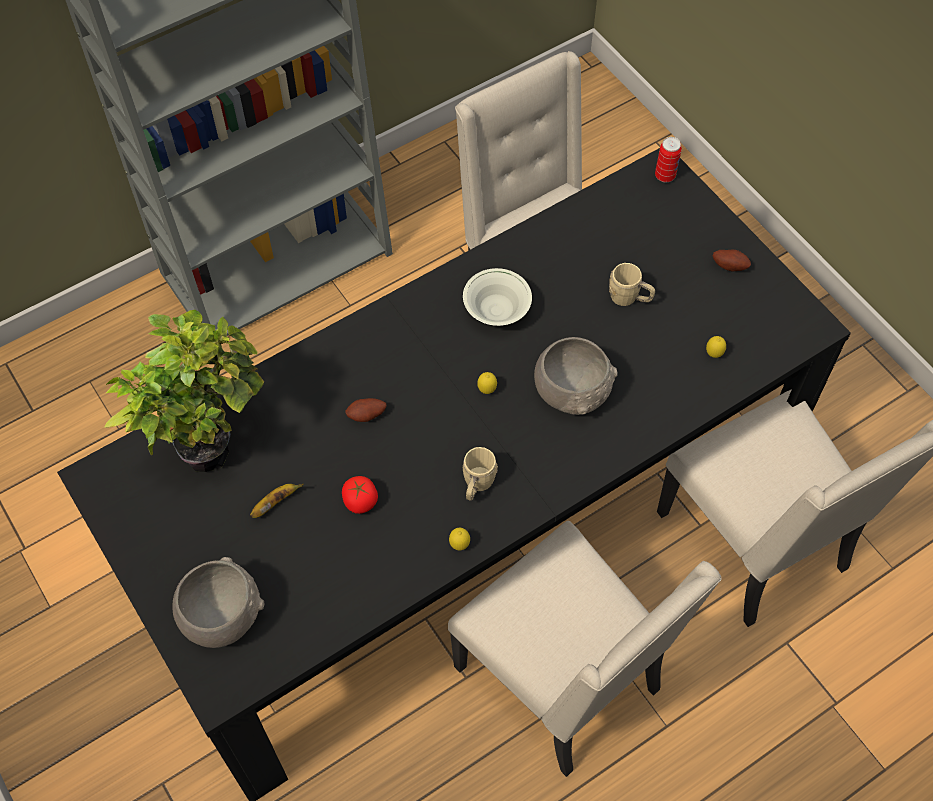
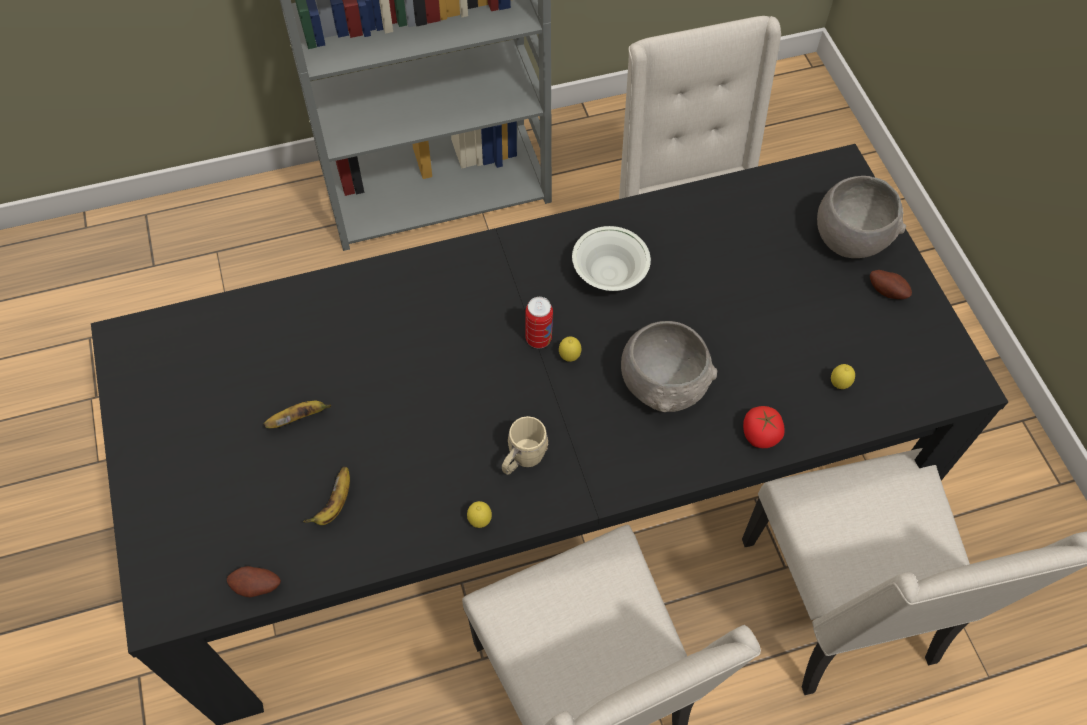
camera: 15 degrees right, 0 degrees up
potted plant [104,310,264,472] -> none
grey bowl [172,557,265,648] -> grey bowl moved to [817,176,906,258]
tomato [342,476,378,514] -> tomato moved to [743,406,785,448]
potato [346,398,387,422] -> potato moved to [227,566,281,597]
beige mug [609,263,655,306] -> none
can [655,137,682,182] -> can moved to [526,297,553,348]
none -> banana [303,467,350,525]

